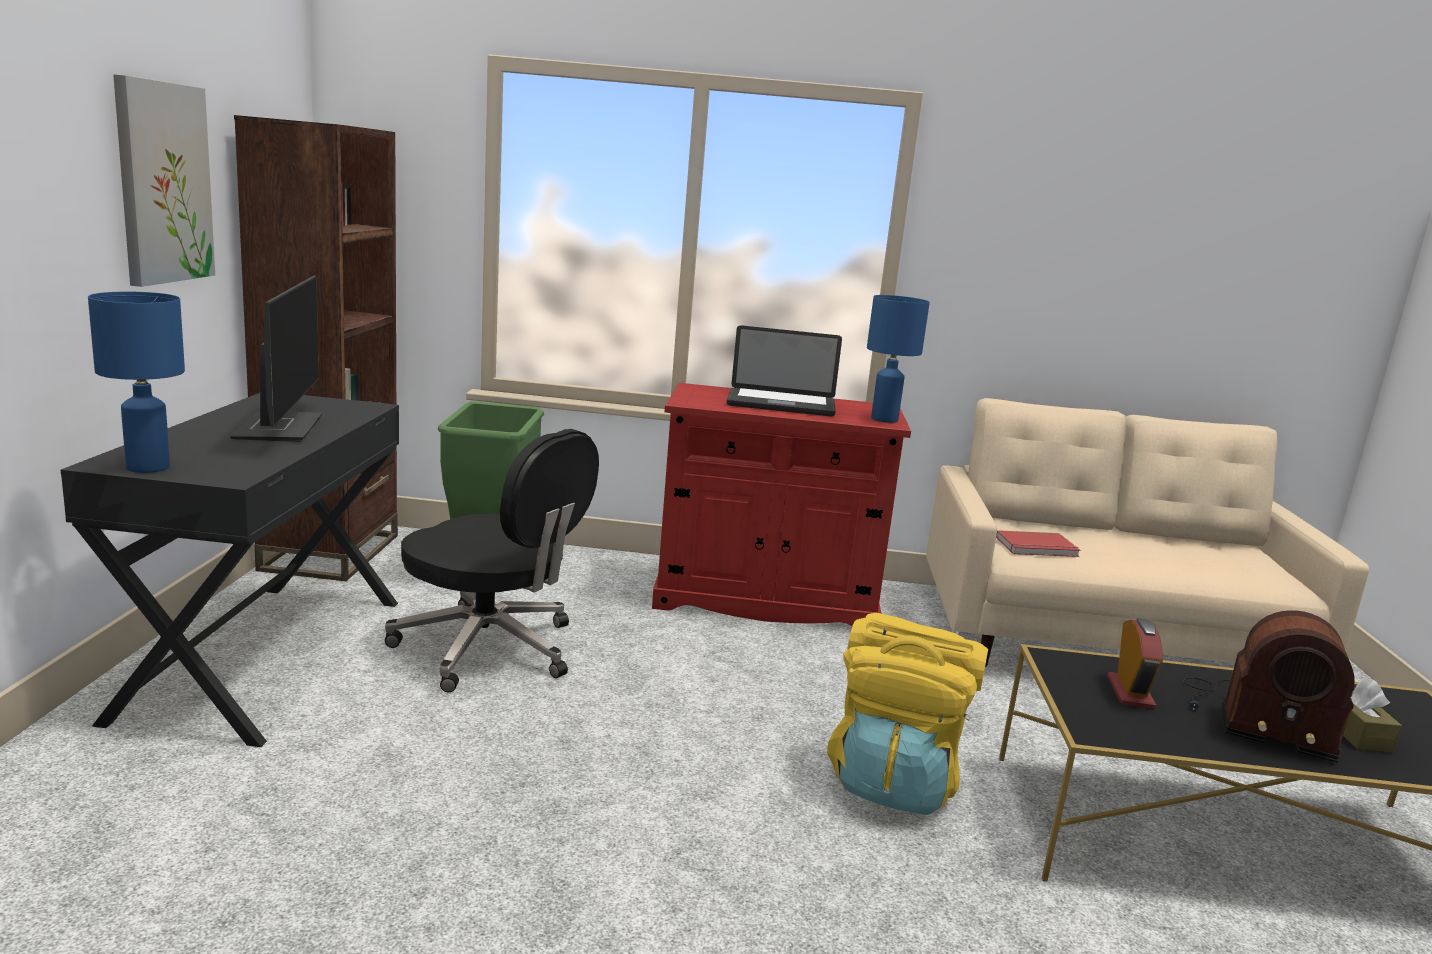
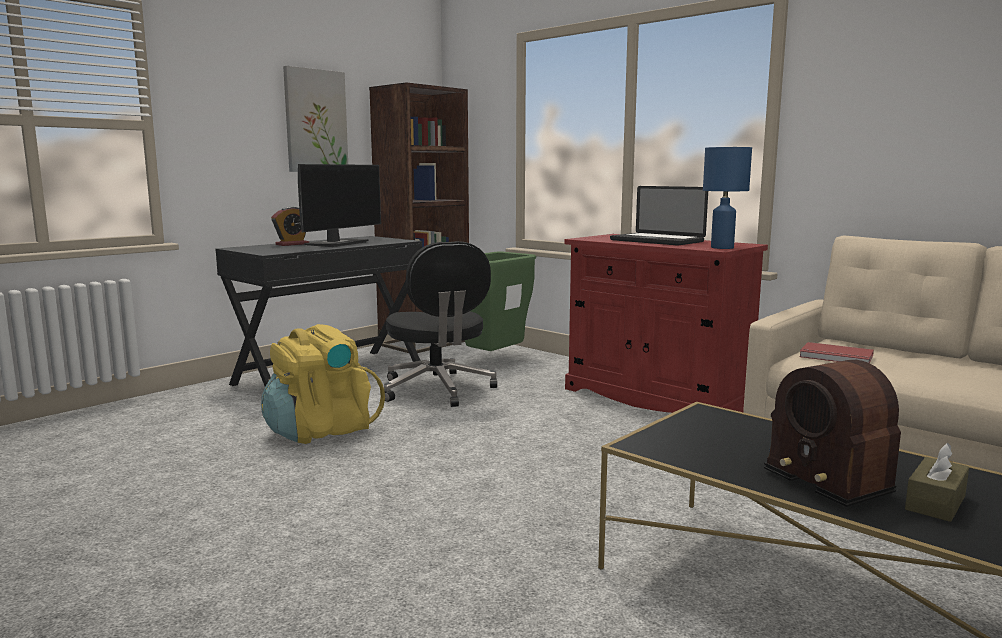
camera: 40 degrees right, 5 degrees down
blue table lamp [88,292,185,473] -> none
yellow backpack [827,613,988,814] -> yellow backpack moved to [261,324,385,444]
alarm clock [1107,618,1163,709] -> alarm clock moved to [271,207,309,246]

